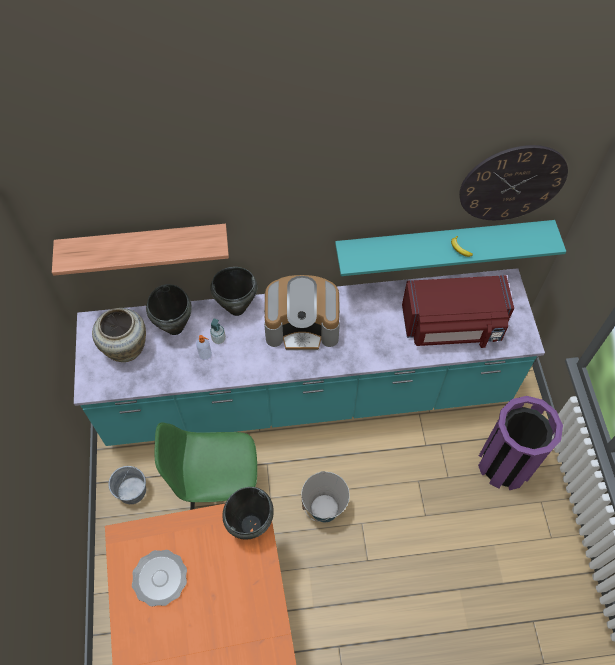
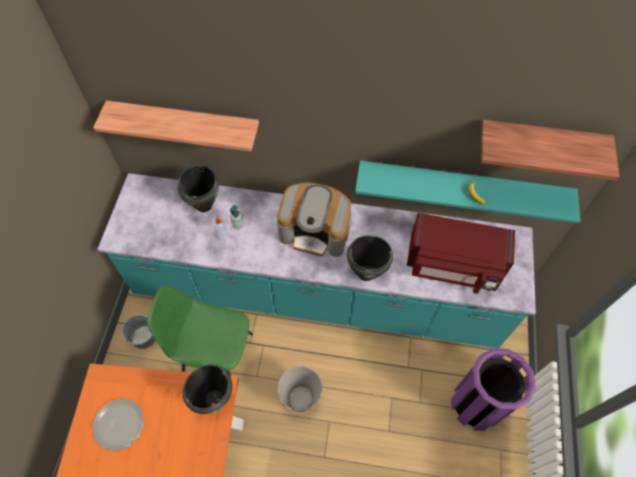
camera: 15 degrees right, 0 degrees up
beige vase [92,308,146,362] -> none
black cooking pot [210,267,258,316] -> black cooking pot moved to [347,235,393,281]
wall clock [459,145,568,220] -> shelf [481,120,620,180]

